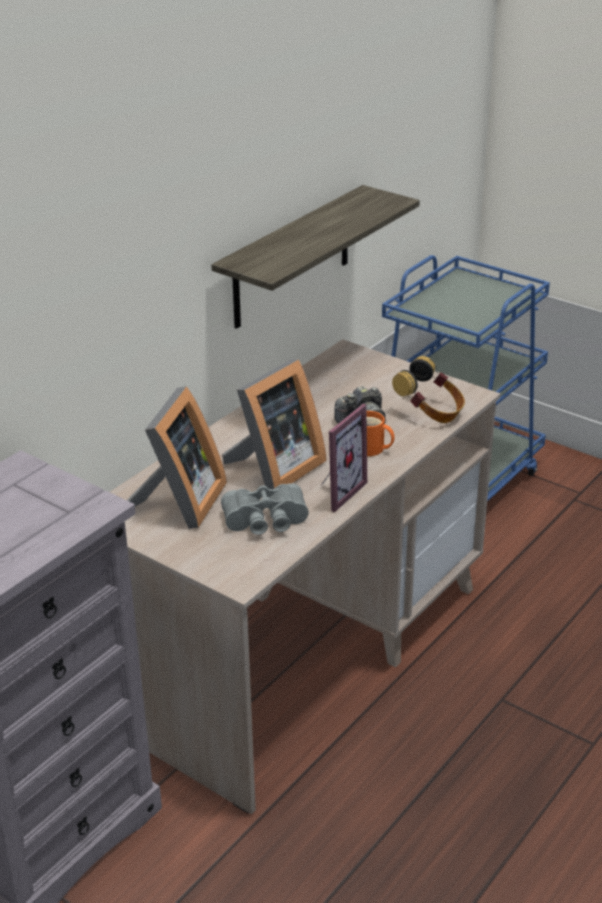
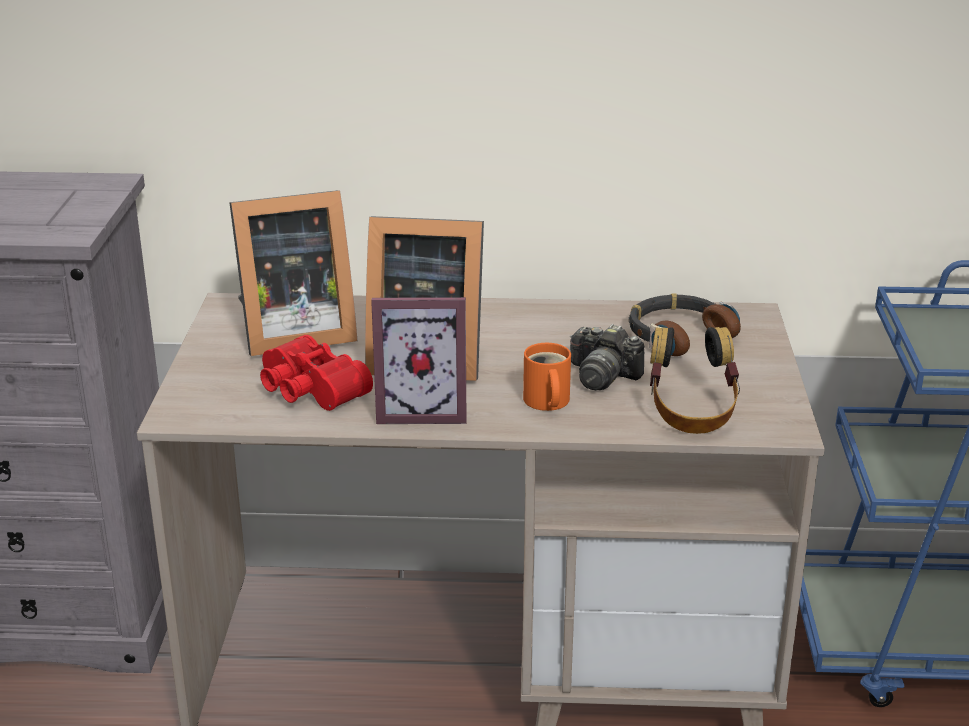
camera: 55 degrees right, 5 degrees down
shelf [211,185,420,329] -> none
grey binoculars [221,483,309,535] -> red binoculars [260,335,373,411]
none -> headphones [629,293,741,356]

